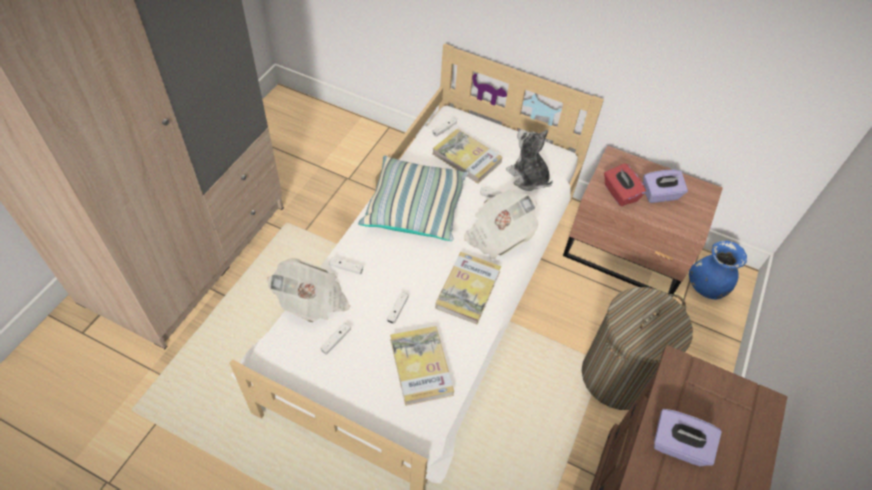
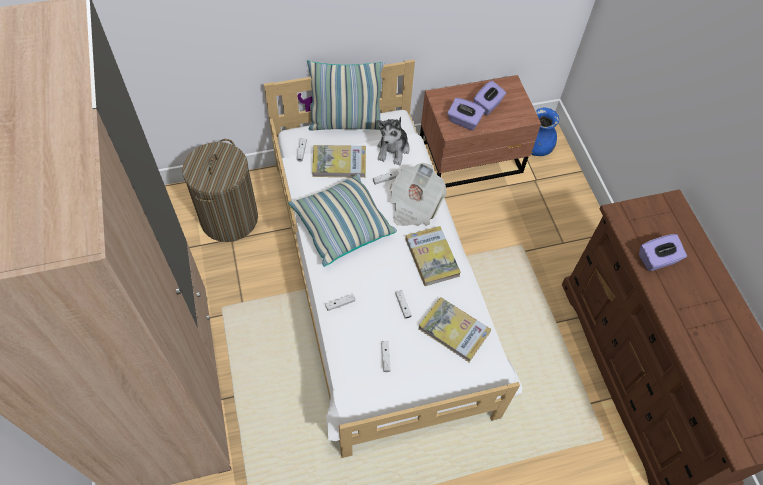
camera: 40 degrees left, 5 degrees up
newspaper [267,258,351,322] -> none
plush toy [506,129,553,191] -> plush toy turned 90 degrees counterclockwise [377,116,410,165]
laundry basket [582,287,693,410] -> laundry basket moved to [182,139,258,242]
red tissue box [604,163,646,206] -> purple tissue box [447,98,485,131]
none -> pillow [307,60,384,130]

